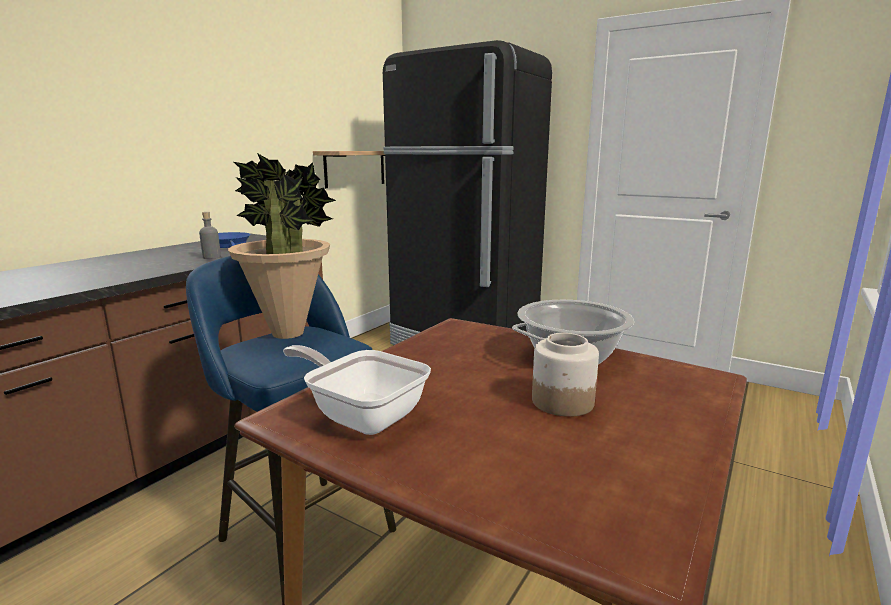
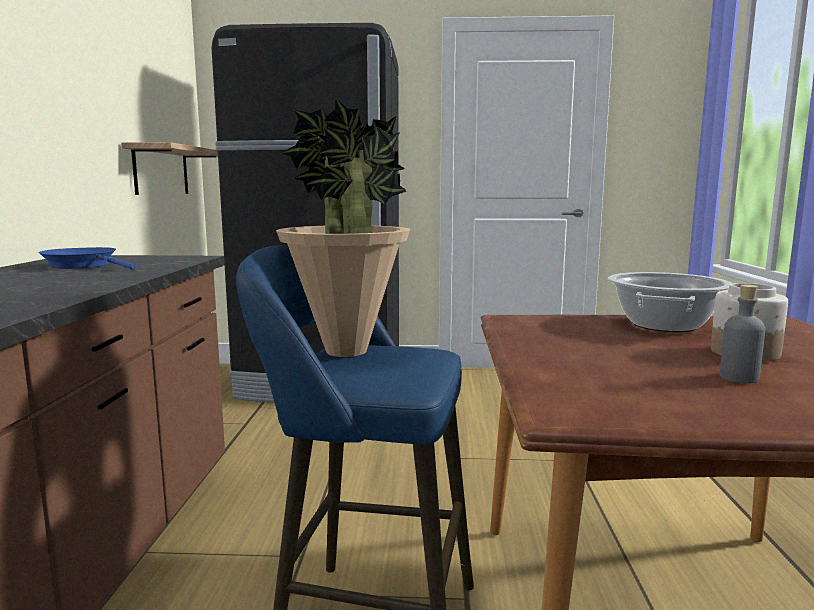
camera: 30 degrees left, 5 degrees down
grey bottle [199,212,221,259] -> grey bottle moved to [720,285,765,383]
frying pan [283,345,431,435] -> none

